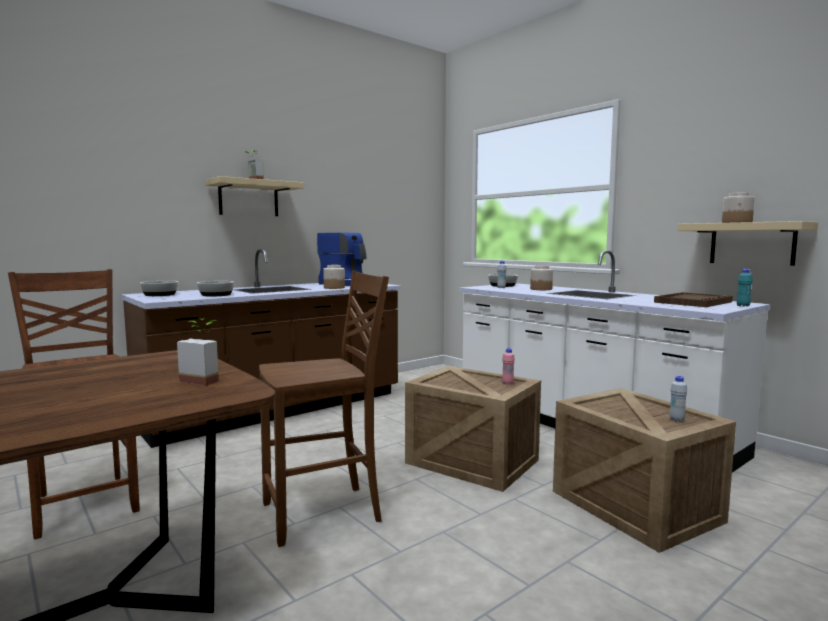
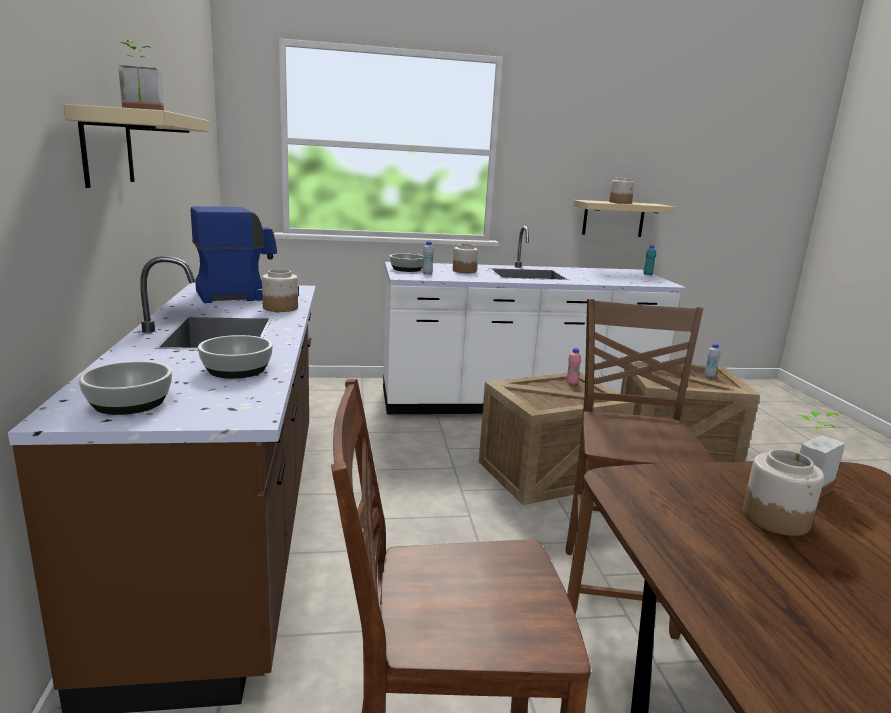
camera: 60 degrees left, 10 degrees up
brown tray [654,292,733,307] -> none
none -> jar [743,449,824,536]

